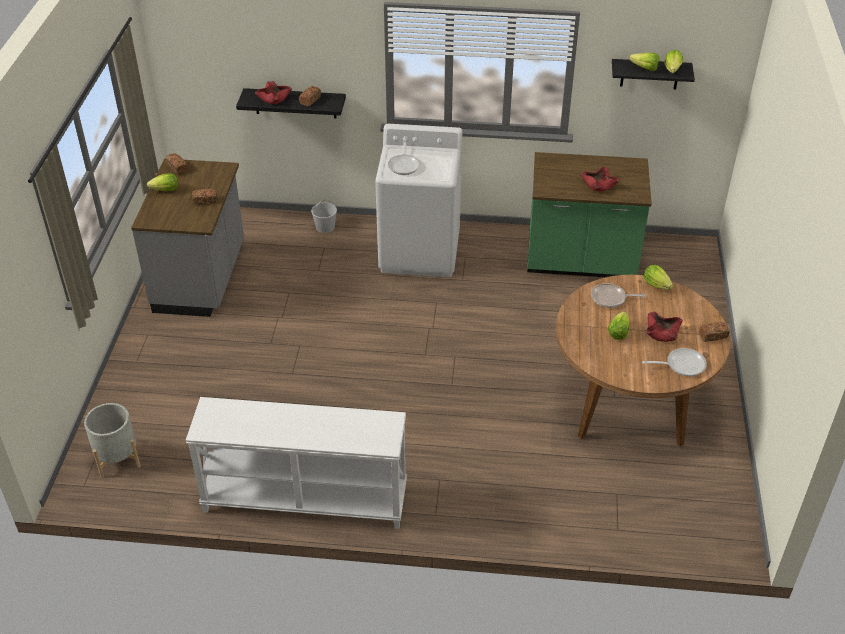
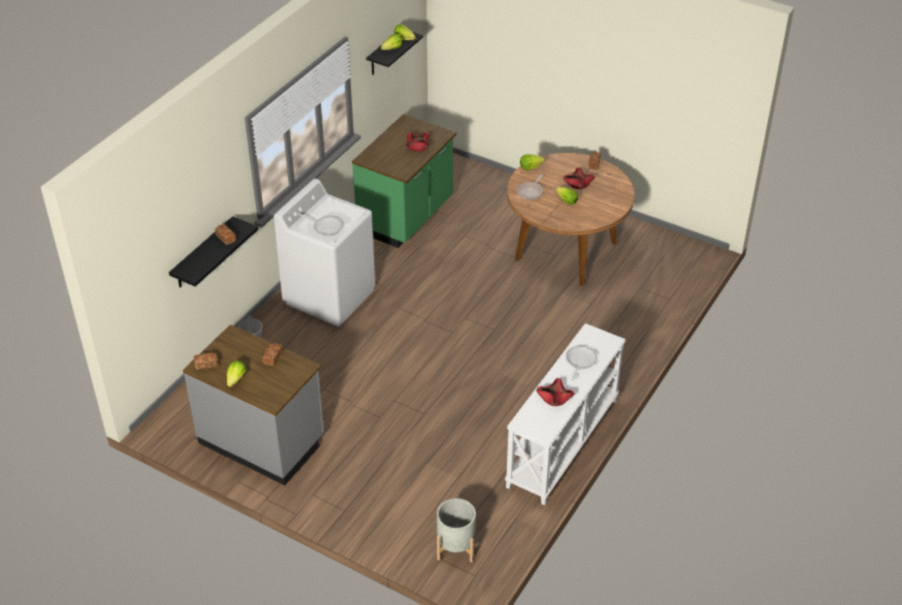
camera: 65 degrees left, 0 degrees up
red bowl [255,81,292,104] -> red bowl moved to [536,378,575,406]
frying pan [642,348,707,376] -> frying pan moved to [566,346,597,381]

